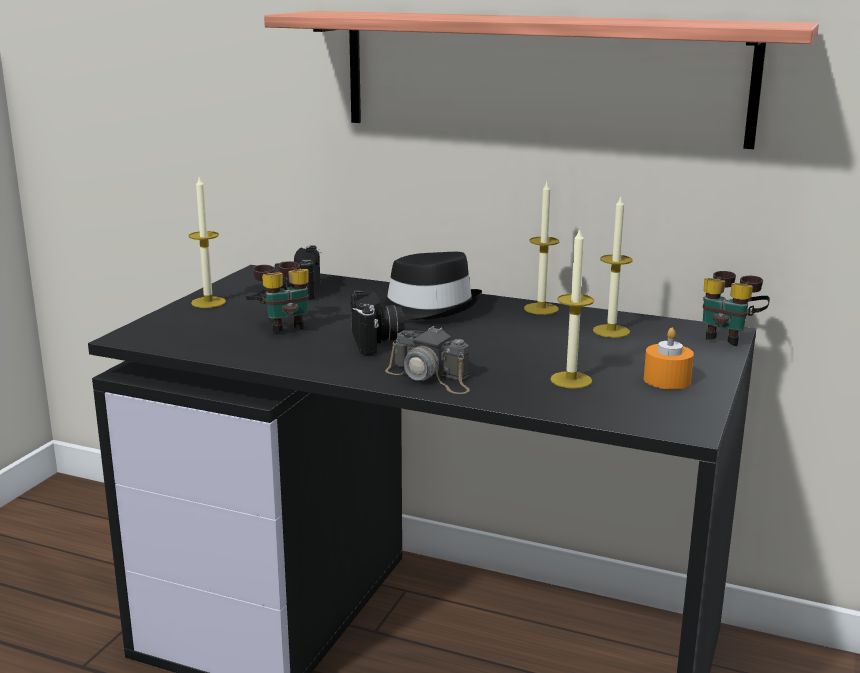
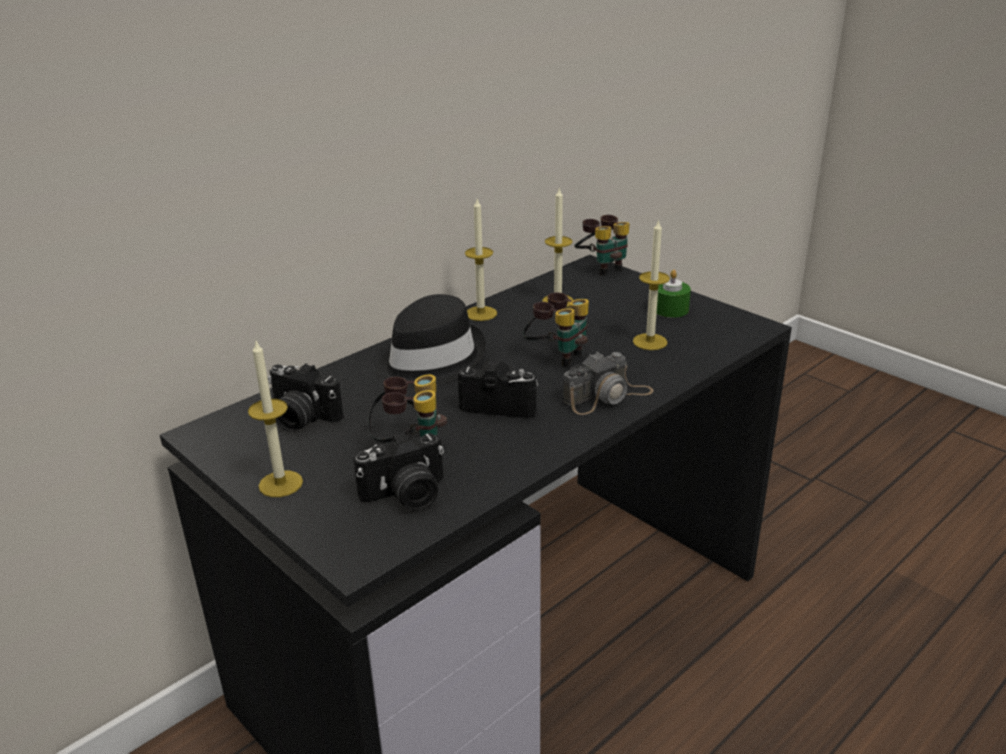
camera: 65 degrees left, 10 degrees up
shelf [264,11,819,149] -> none
orange candle [644,328,694,390] -> green candle [657,270,691,318]
none -> camera [353,432,444,511]
none -> binoculars [523,292,589,367]

